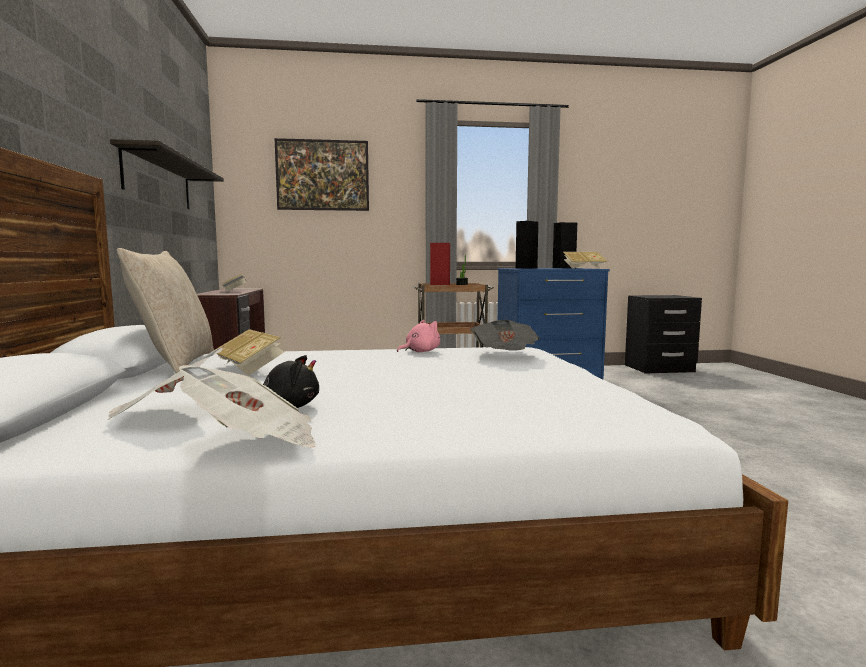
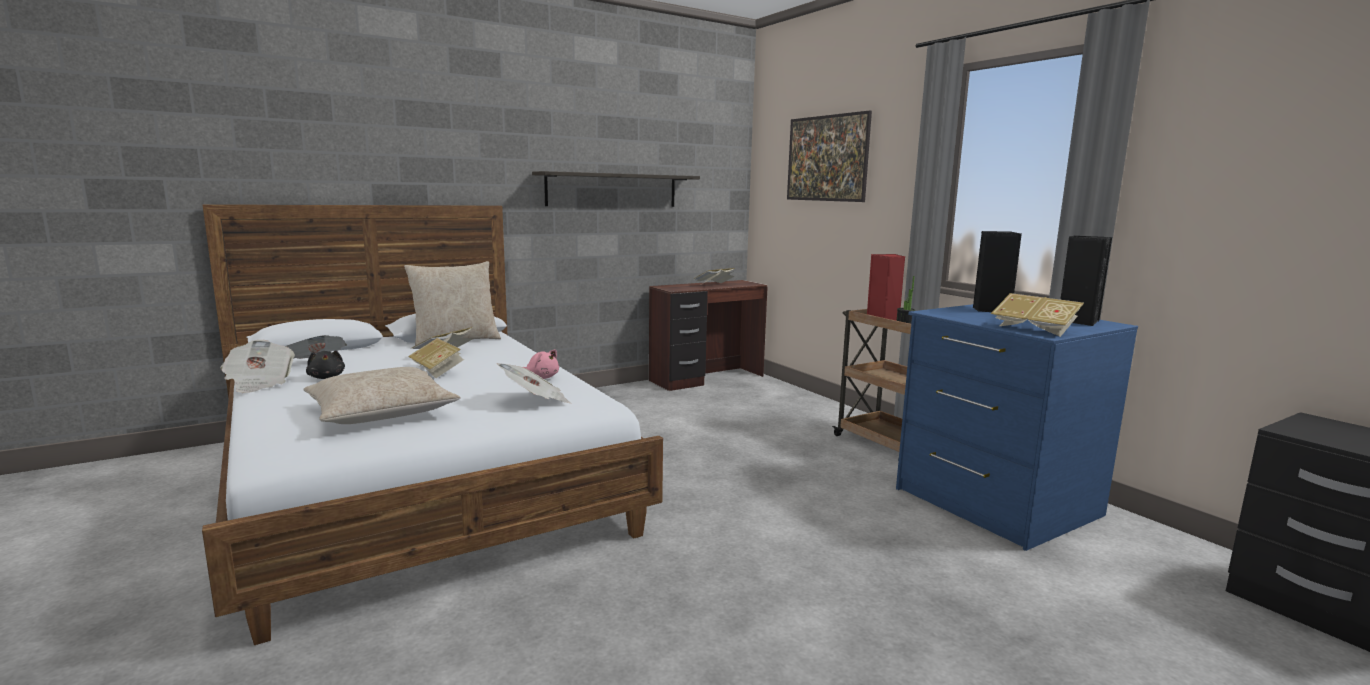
camera: 65 degrees right, 5 degrees up
none -> beige pillow [304,367,460,424]
none -> book [408,338,464,378]

